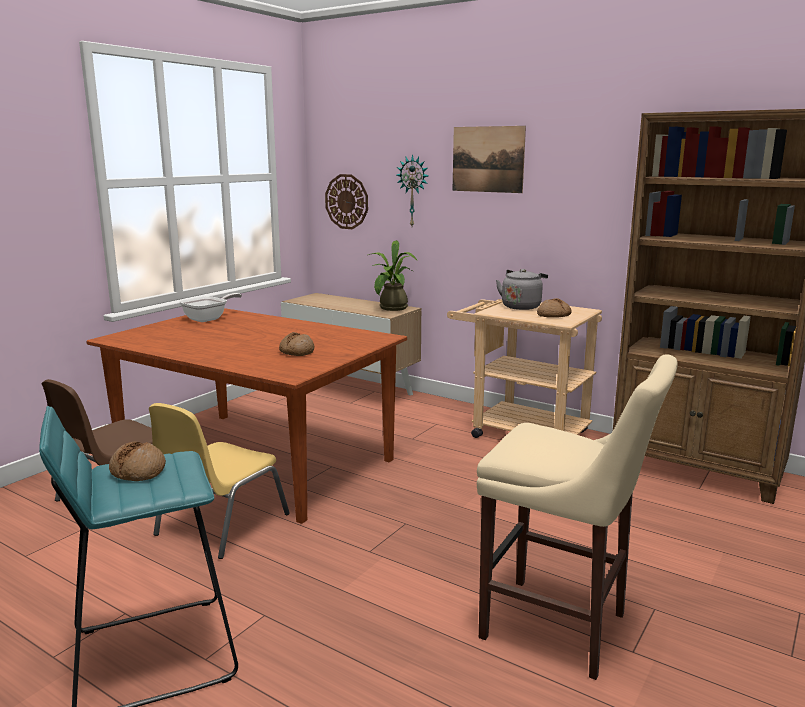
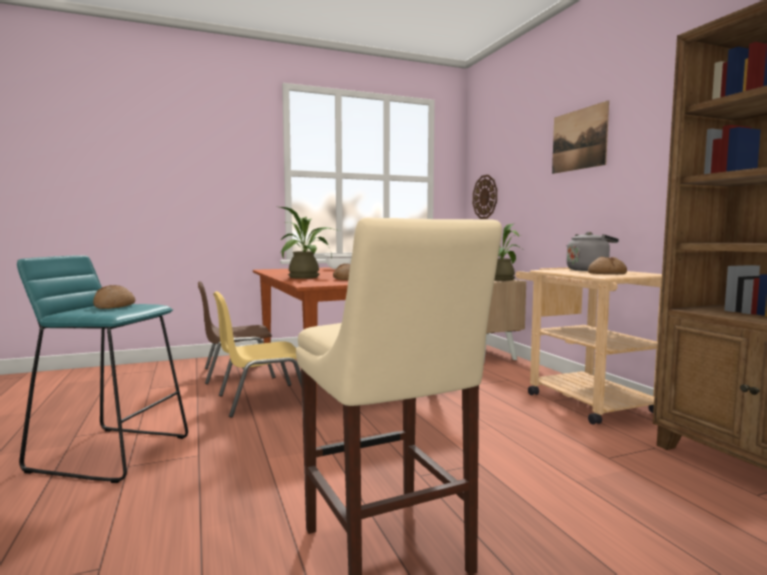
camera: 35 degrees right, 10 degrees down
wall clock [397,154,429,226] -> none
none -> potted plant [280,207,340,279]

